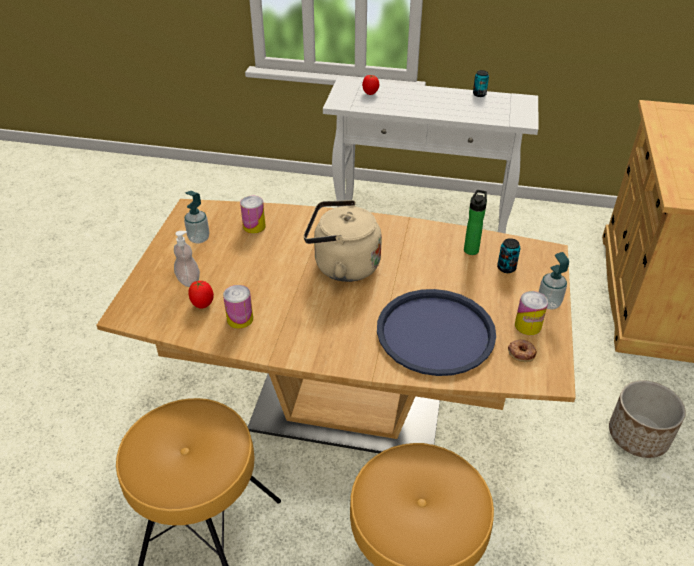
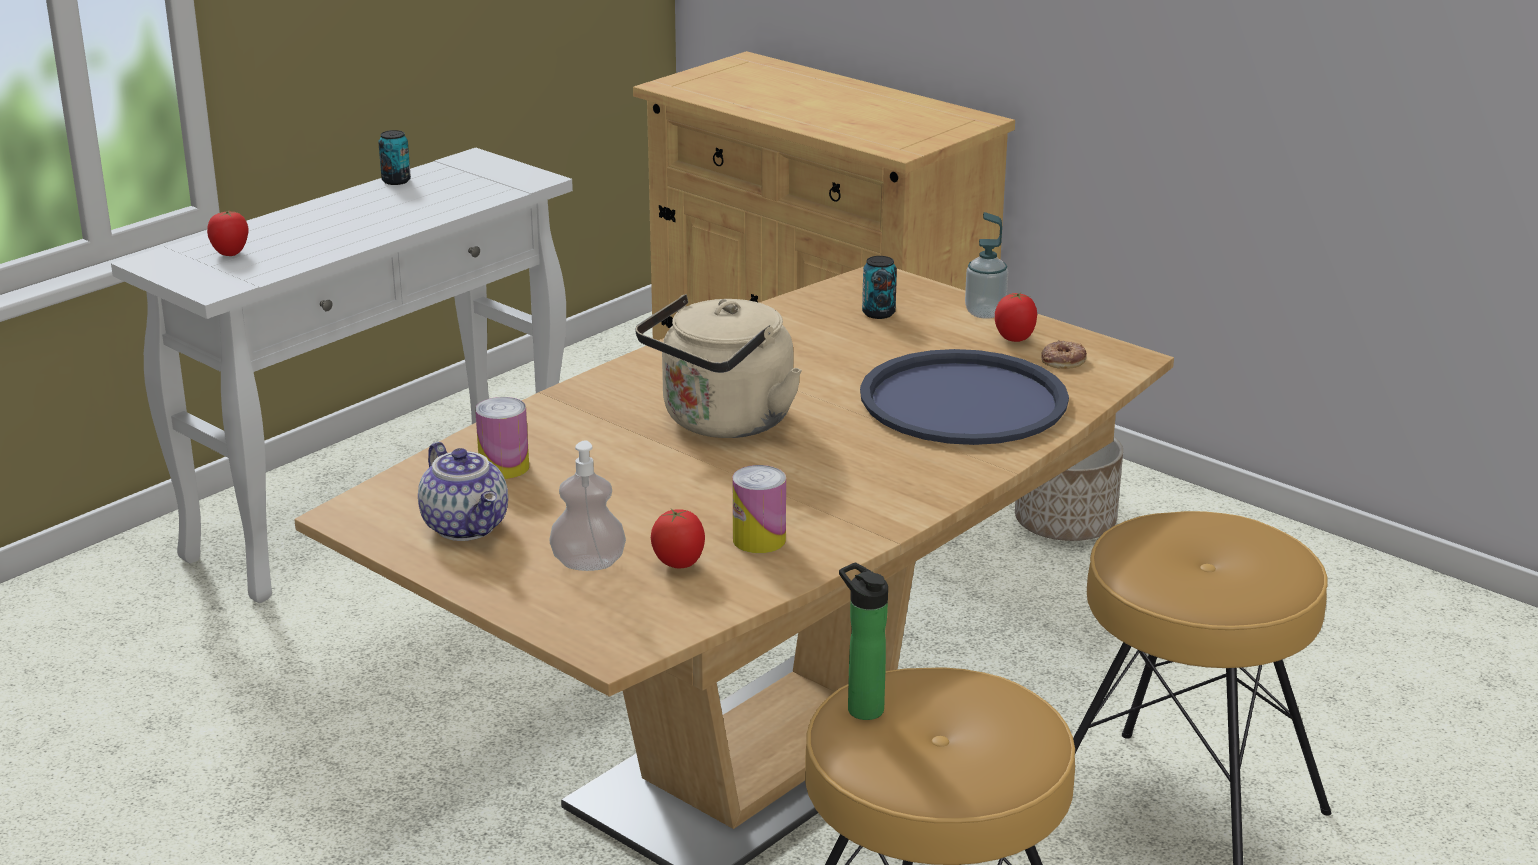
camera: 60 degrees left, 15 degrees down
soap dispenser [184,191,209,243] -> teapot [418,442,508,541]
bottle [464,190,487,255] -> bottle moved to [839,563,888,720]
can [515,291,548,335] -> tomato [995,292,1037,342]

